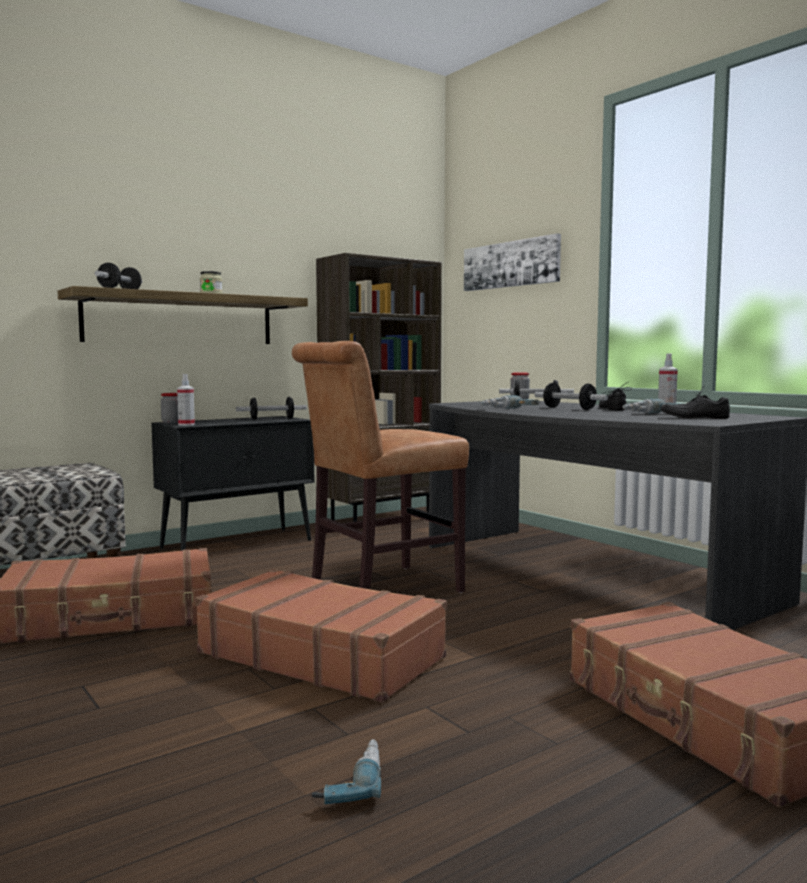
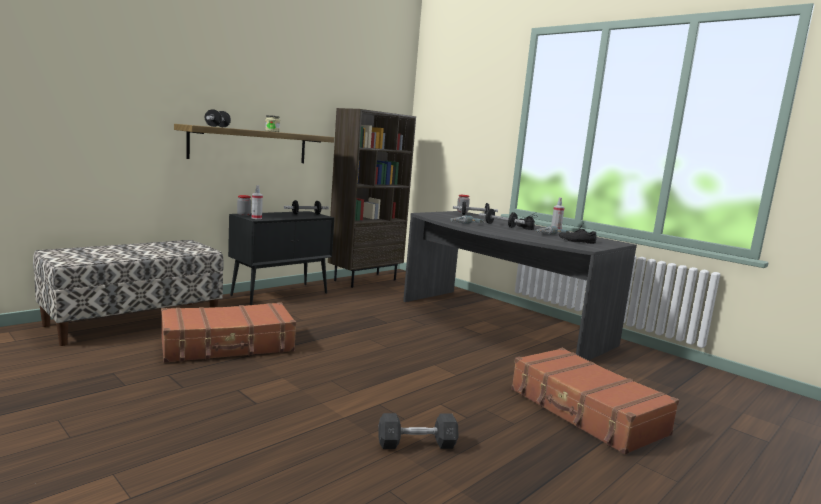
camera: 10 degrees left, 5 degrees up
brown suitcase [195,569,447,703] -> none
brown chair [292,341,469,593] -> none
power drill [312,740,381,804] -> grey dumbbell [378,413,458,449]
picture [464,233,561,291] -> none

